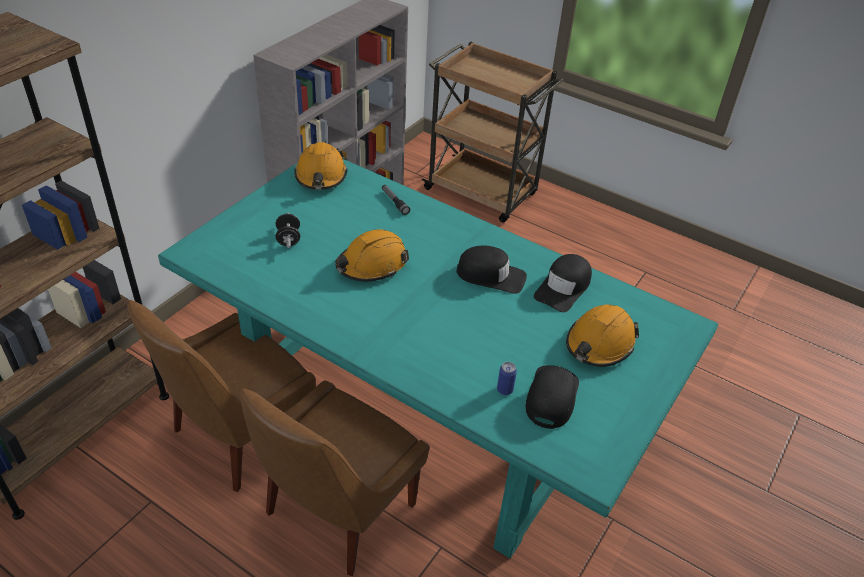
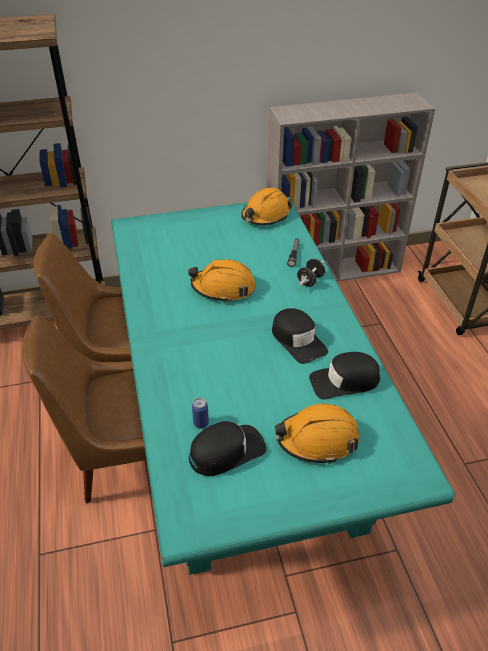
camera: 45 degrees right, 0 degrees up
black dumbbell [275,213,300,248] -> black dumbbell moved to [297,259,325,287]

